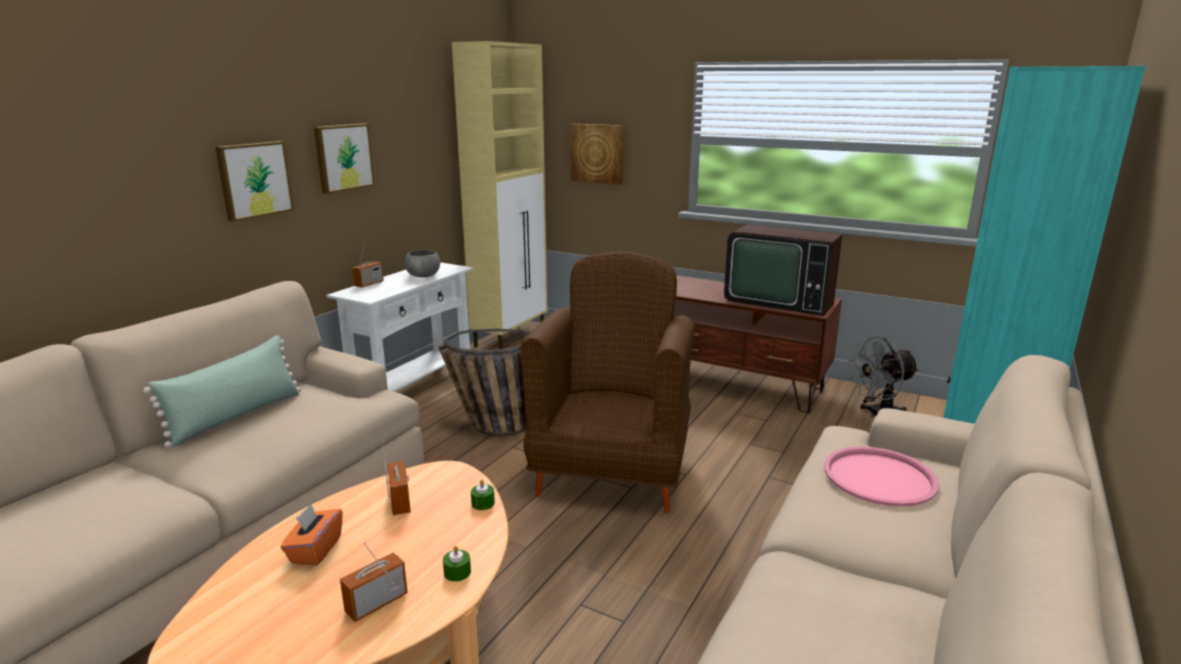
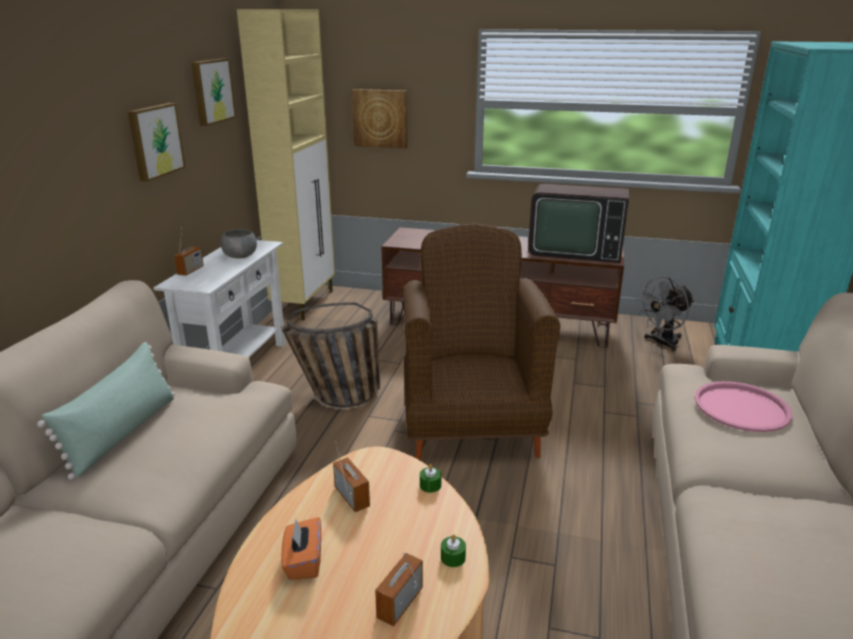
camera: 15 degrees left, 5 degrees up
picture [215,141,294,222] -> picture moved to [191,58,236,126]

